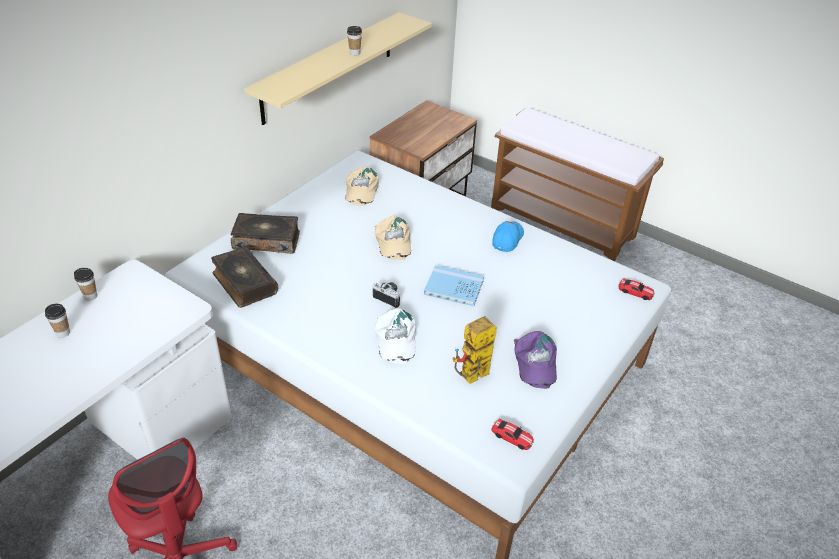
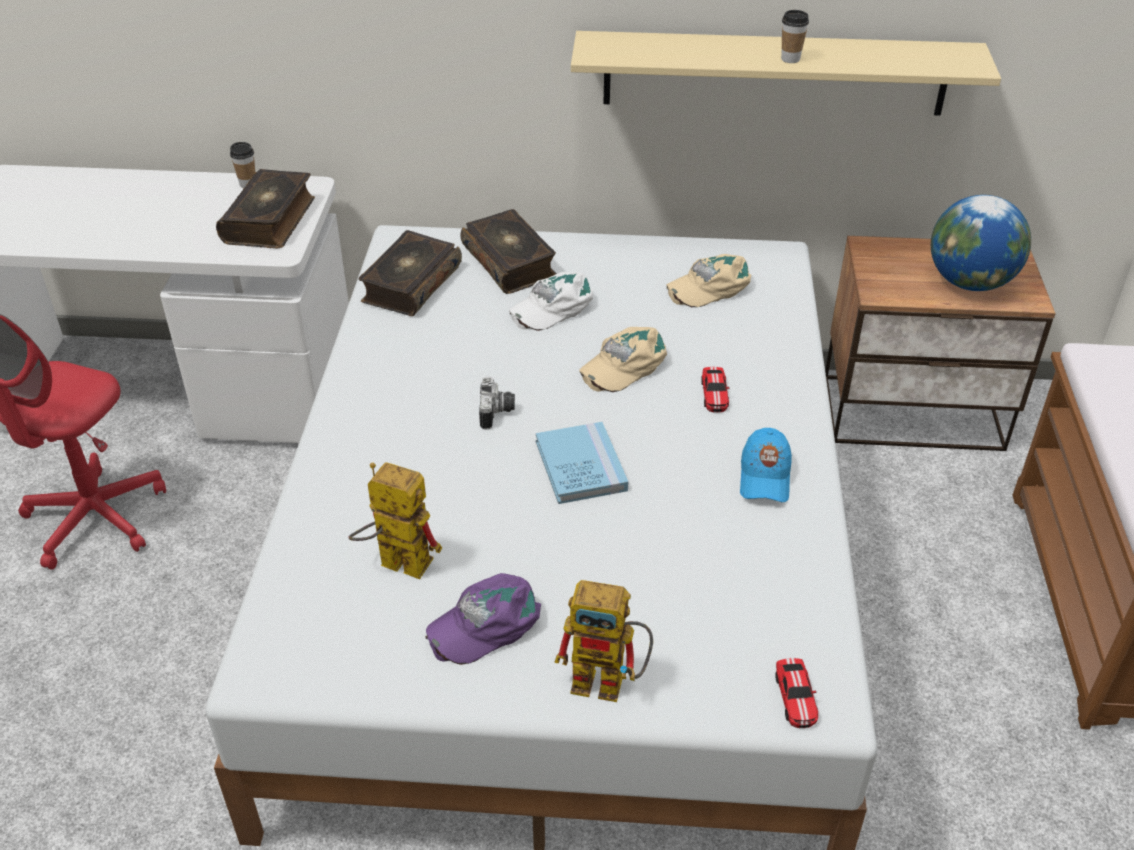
camera: 60 degrees right, 0 degrees up
cup [45,304,70,338] -> none
white cap [375,308,416,364] -> white cap moved to [509,272,593,331]
toy car [491,419,534,450] -> toy car moved to [701,367,729,413]
blue cap [492,221,524,252] -> blue cap turned 105 degrees clockwise [740,428,792,502]
none -> book [216,169,315,248]
none -> toy robot [554,580,653,702]
none -> globe [931,195,1031,291]

